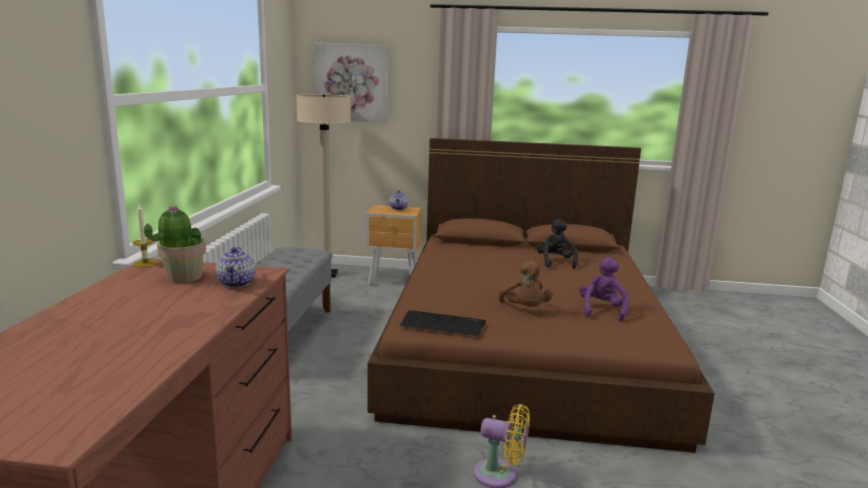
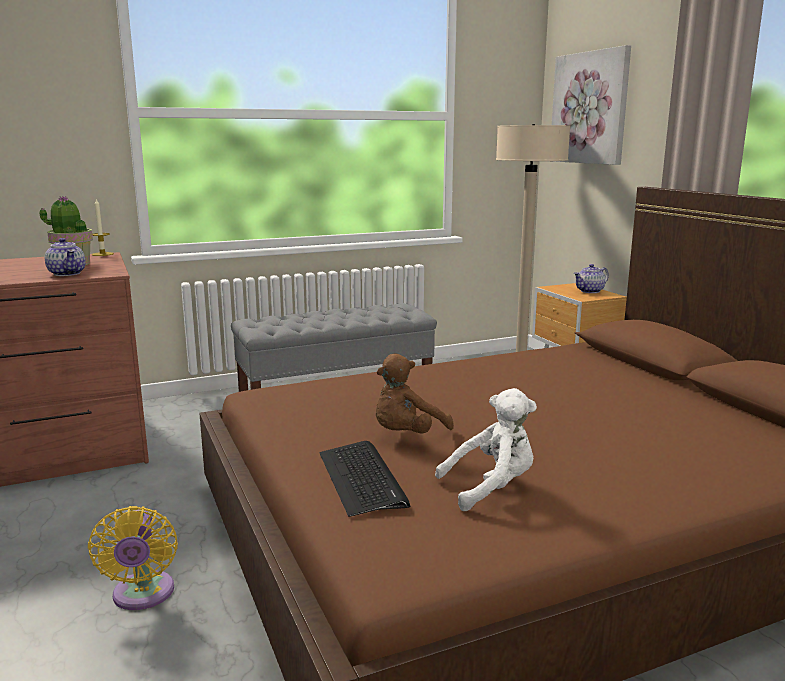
camera: 60 degrees right, 0 degrees up
teapot [215,247,256,288] -> teapot turned 90 degrees counterclockwise [45,238,86,276]
keyboard [400,310,486,336] -> keyboard moved to [320,441,410,517]
black plush toy [536,219,578,269] -> none
purple plush toy [579,257,629,322] -> white plush toy [435,388,537,511]

